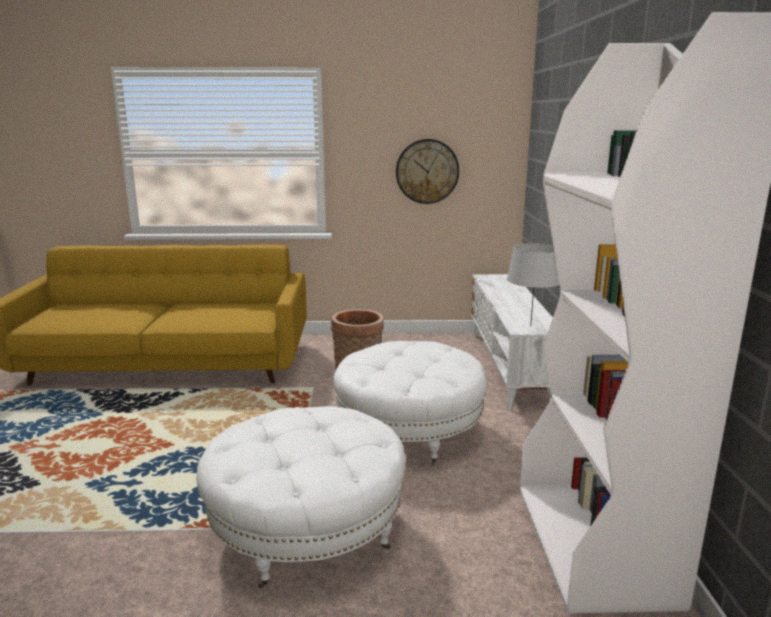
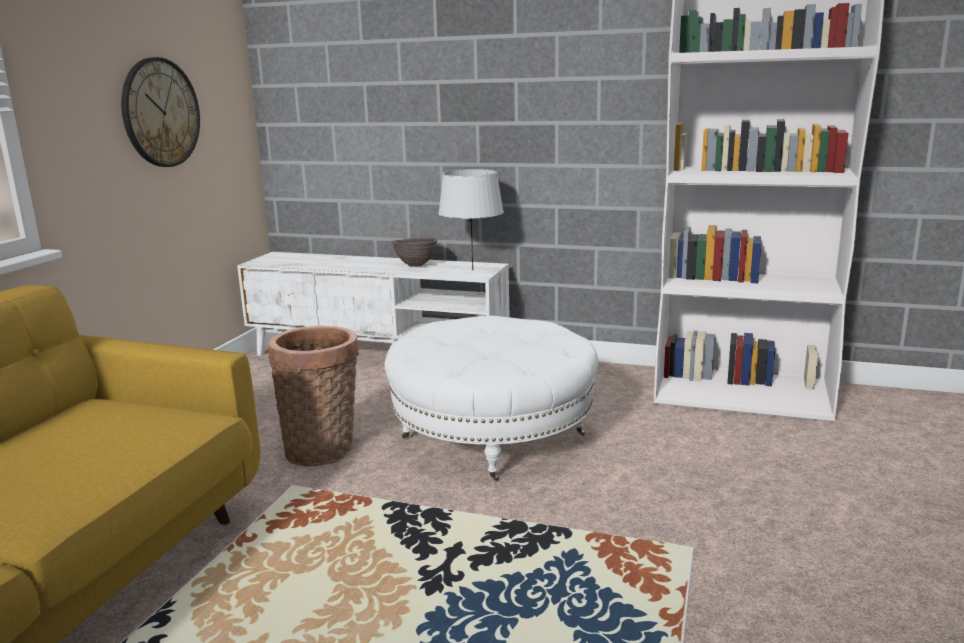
camera: 70 degrees left, 0 degrees up
white ottoman [196,406,405,588] -> none
none -> brown bowl [392,238,437,267]

